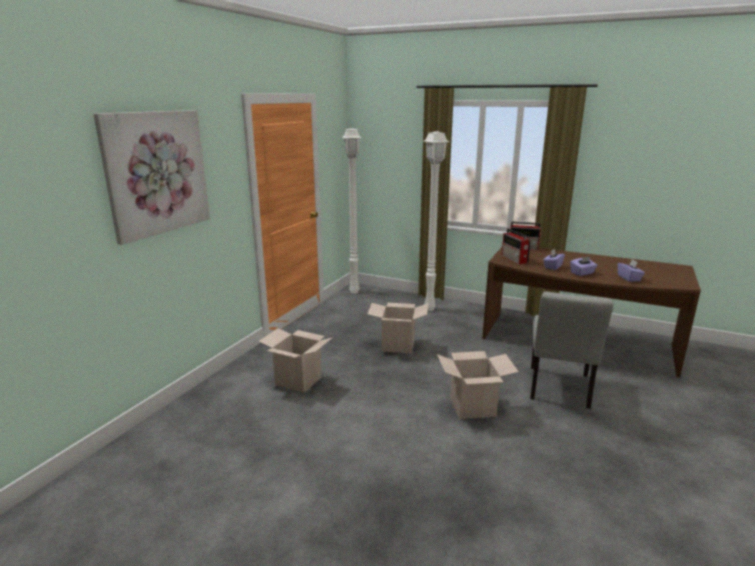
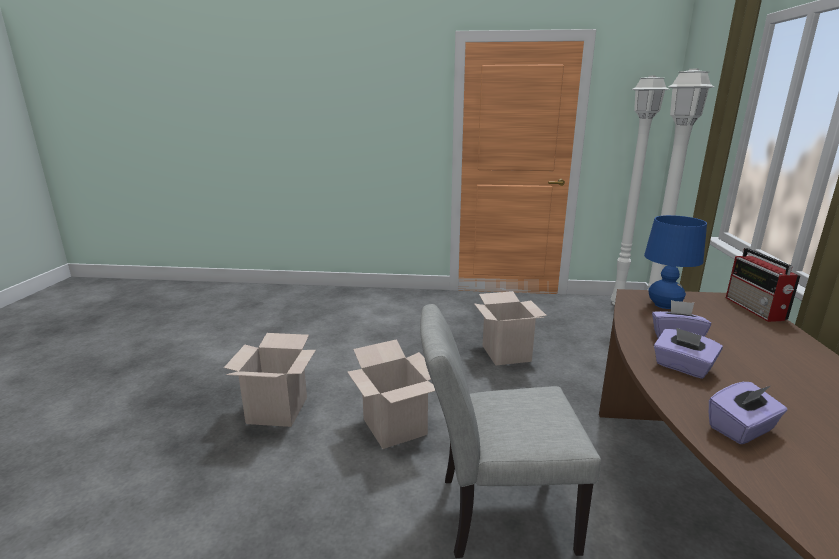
camera: 70 degrees right, 0 degrees up
picture [94,110,210,245] -> none
cardboard box [258,328,333,393] -> cardboard box moved to [224,333,316,427]
radio [502,229,531,264] -> blue table lamp [644,215,707,309]

